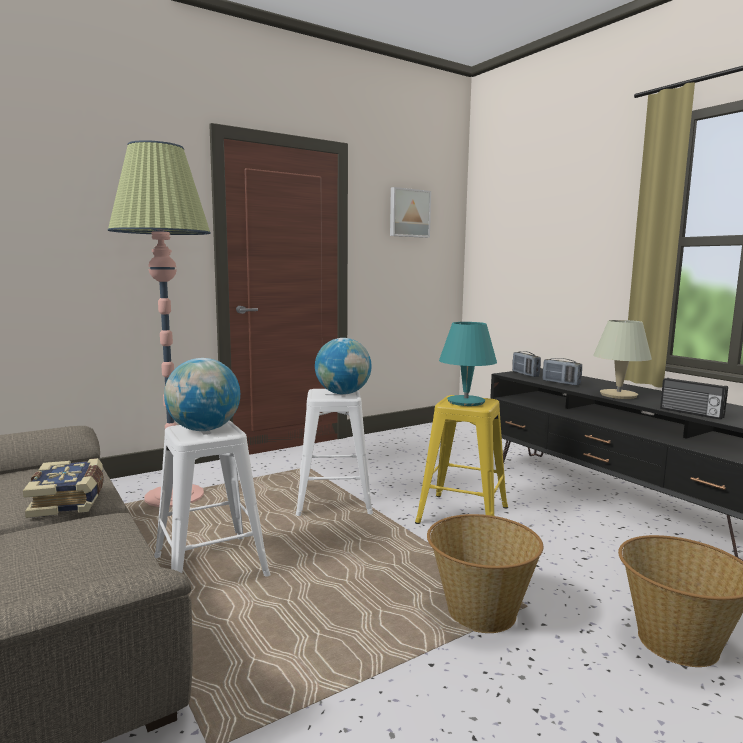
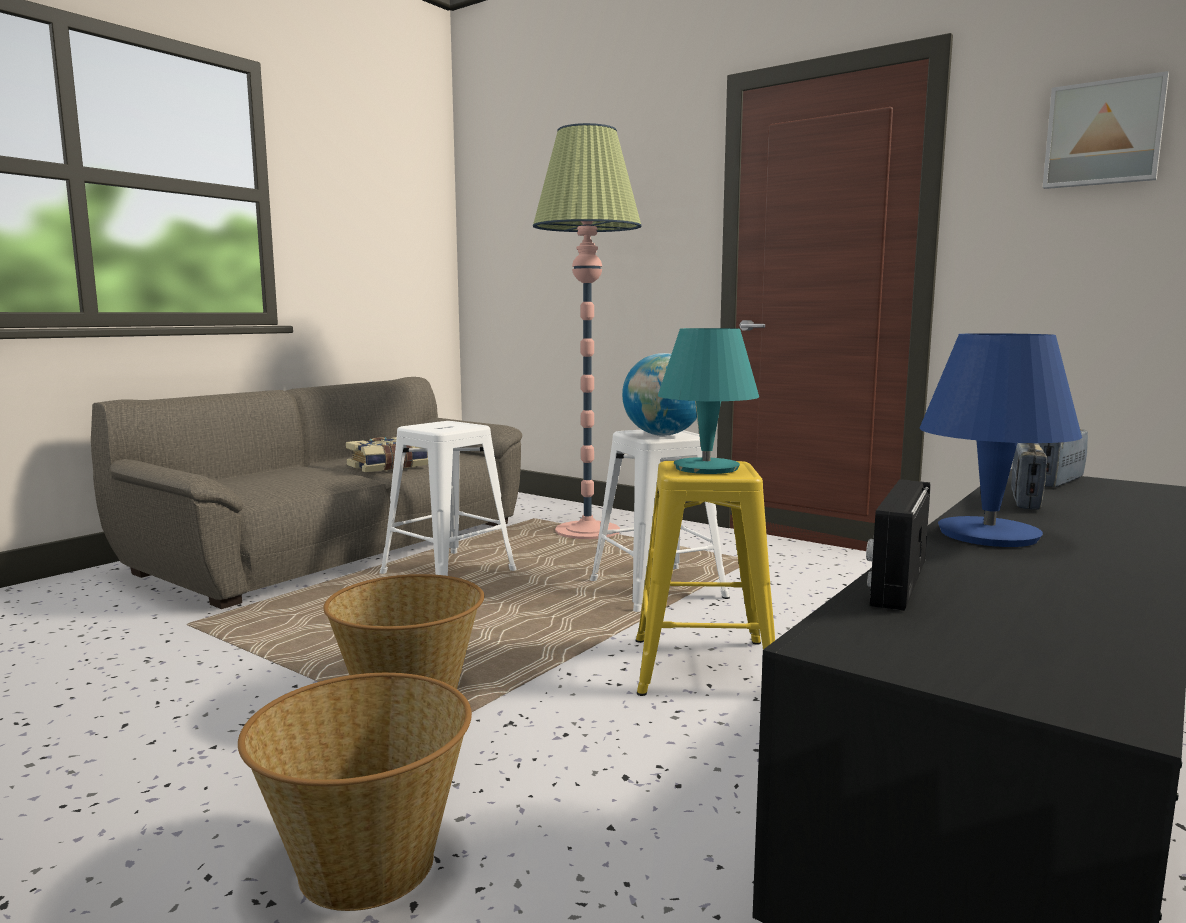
camera: 70 degrees right, 0 degrees up
globe [164,358,240,431] -> none
beige table lamp [593,320,652,399] -> blue table lamp [920,333,1082,547]

